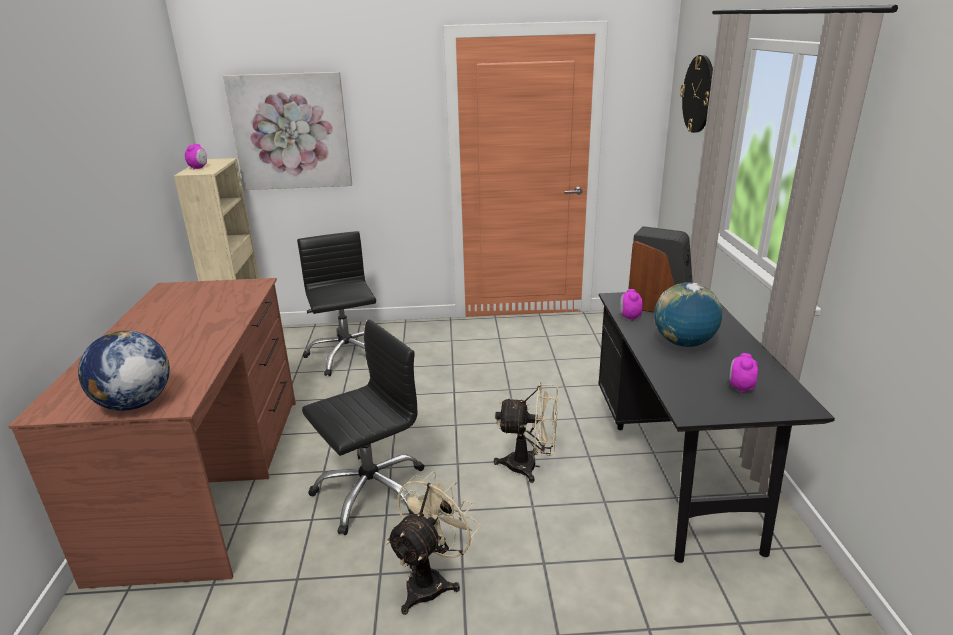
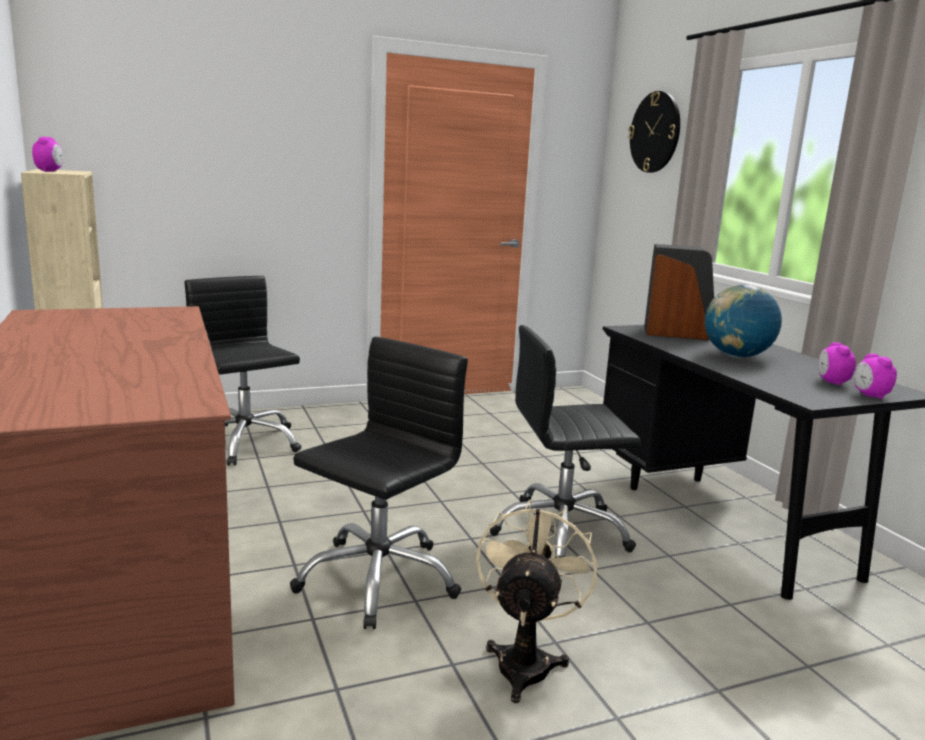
camera: 20 degrees left, 10 degrees down
globe [78,331,170,411] -> none
picture [223,72,352,190] -> none
beige fan [494,382,558,483] -> black office chair [489,325,641,558]
alarm clock [620,289,643,321] -> alarm clock moved to [854,353,897,400]

